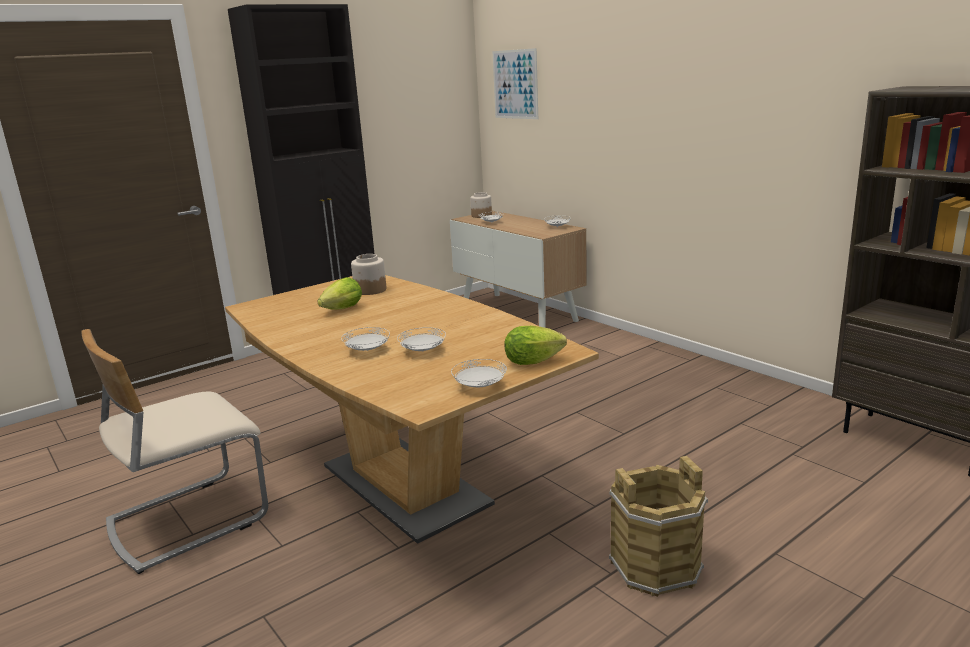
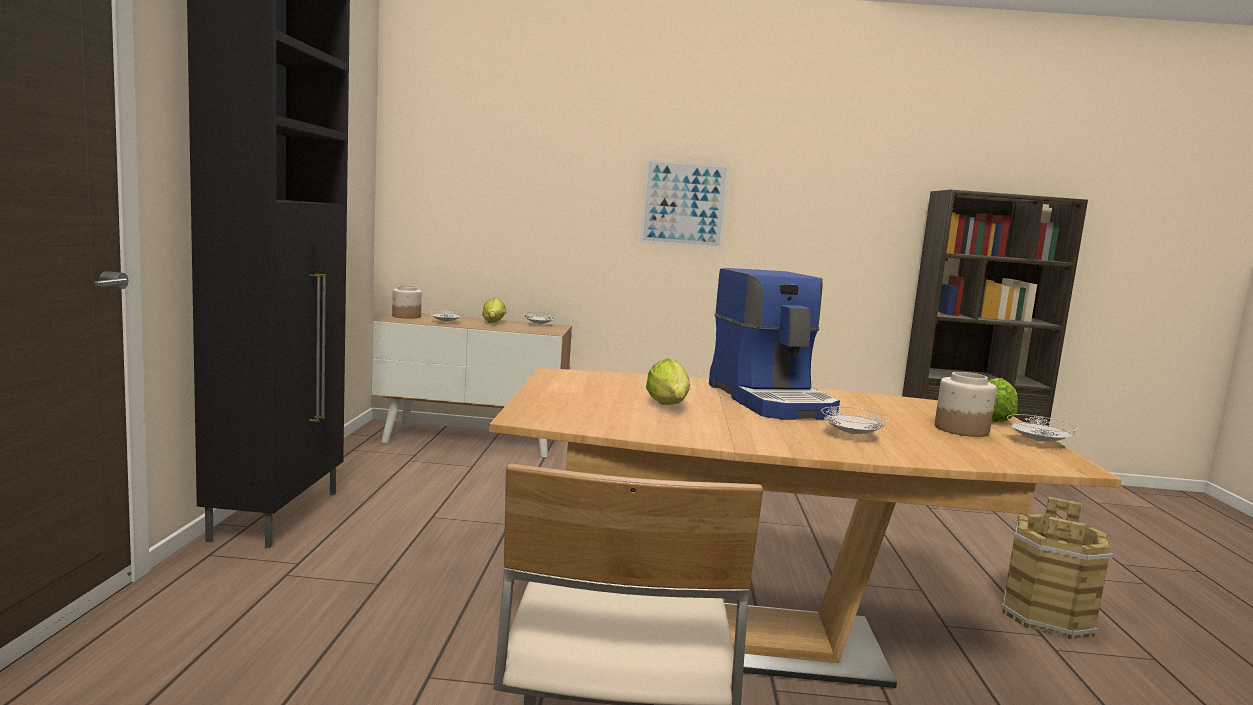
camera: 50 degrees left, 10 degrees down
jar [351,254,387,295] -> jar moved to [935,372,997,437]
white plate [397,327,446,351] -> none
picture [492,48,538,119] -> picture moved to [640,159,730,249]
none -> lettuce [482,298,507,323]
none -> coffee machine [709,268,840,420]

